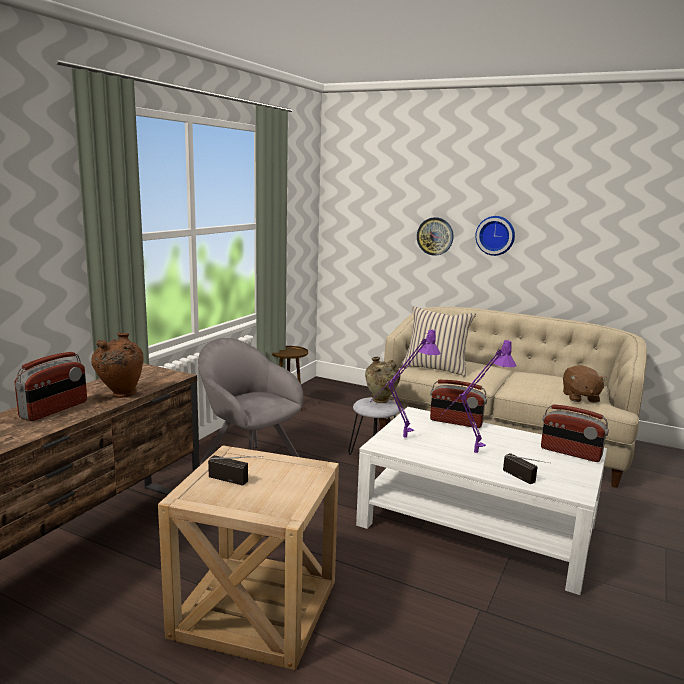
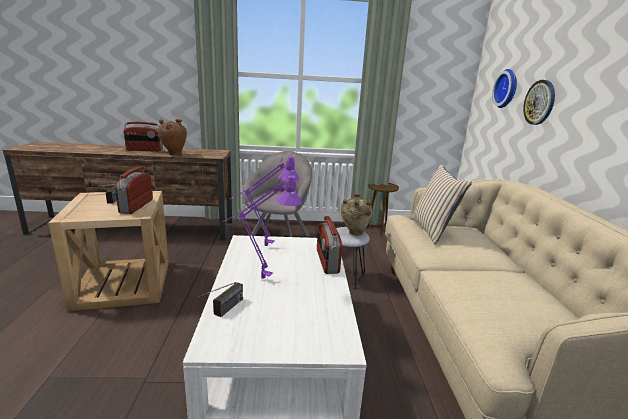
camera: 60 degrees right, 5 degrees up
wall clock [475,216,515,256] -> wall clock moved to [492,69,517,108]
radio [541,404,609,462] -> radio moved to [115,166,153,214]
brown plush toy [563,365,607,403] -> none

